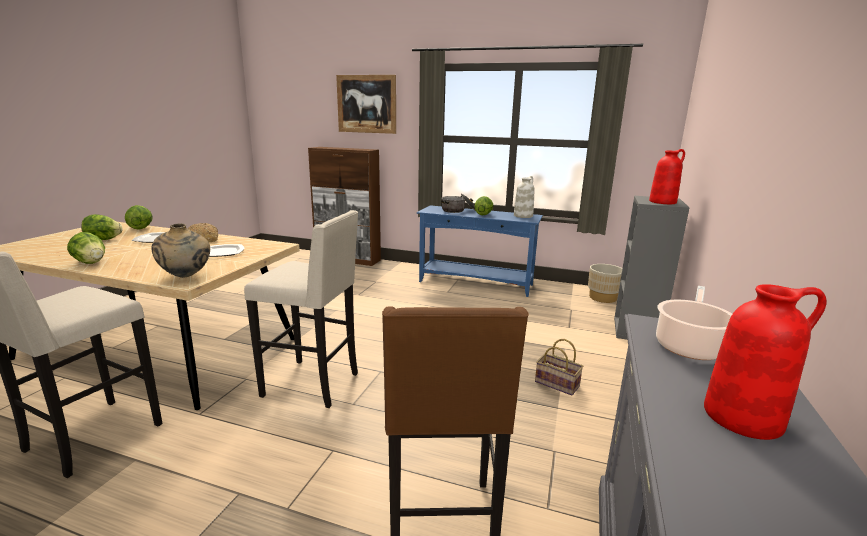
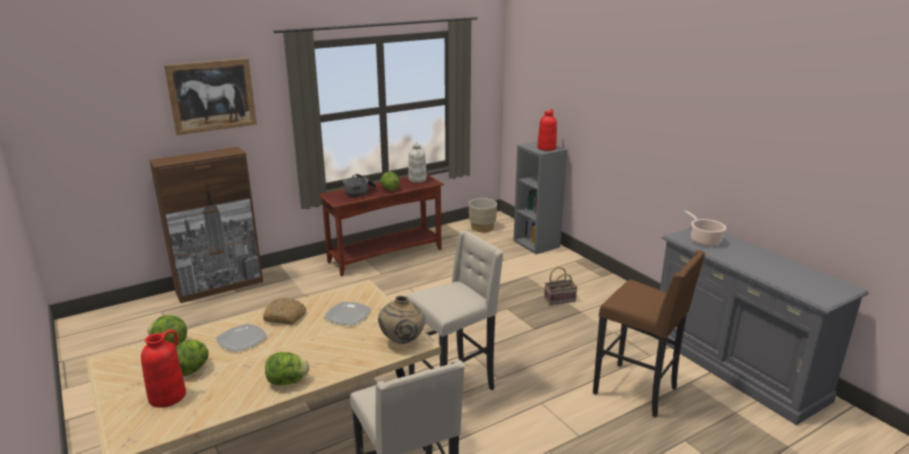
camera: 50 degrees left, 5 degrees up
blue console table [417,205,543,297] -> brown console table [318,175,444,276]
red vase [704,284,827,440] -> red vase moved to [141,330,186,408]

